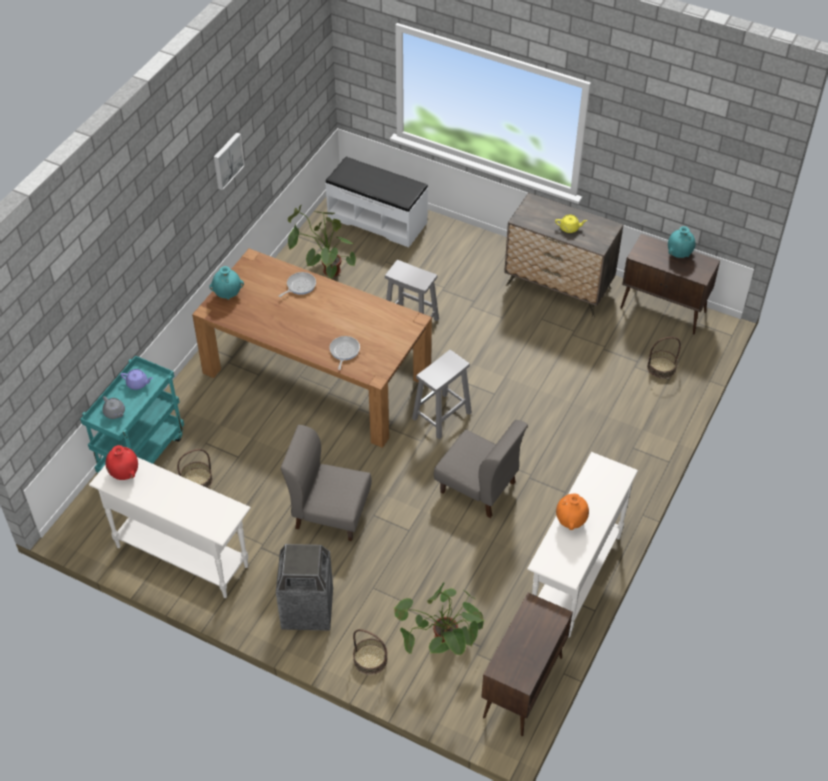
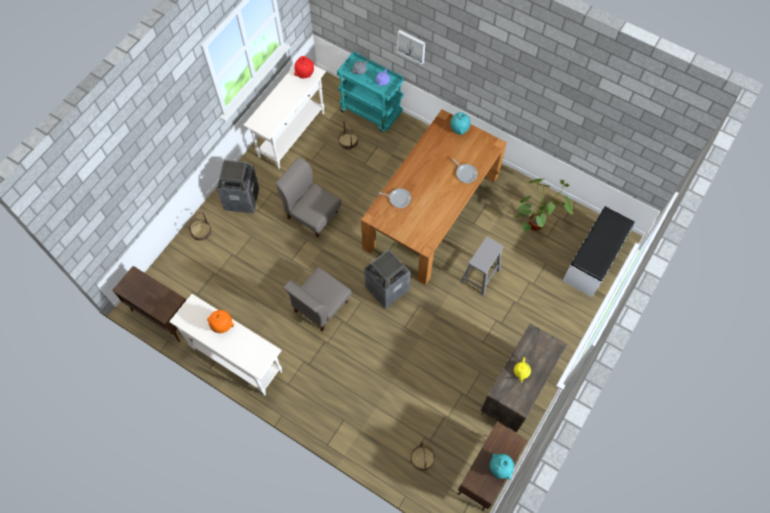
camera: 95 degrees right, 15 degrees up
picture [214,132,245,191] -> picture moved to [397,30,425,64]
grey chair [281,425,372,541] -> grey chair turned 75 degrees counterclockwise [275,157,341,237]
potted plant [393,582,485,655] -> none
grey stool [412,350,472,439] -> trash can [364,249,411,309]

